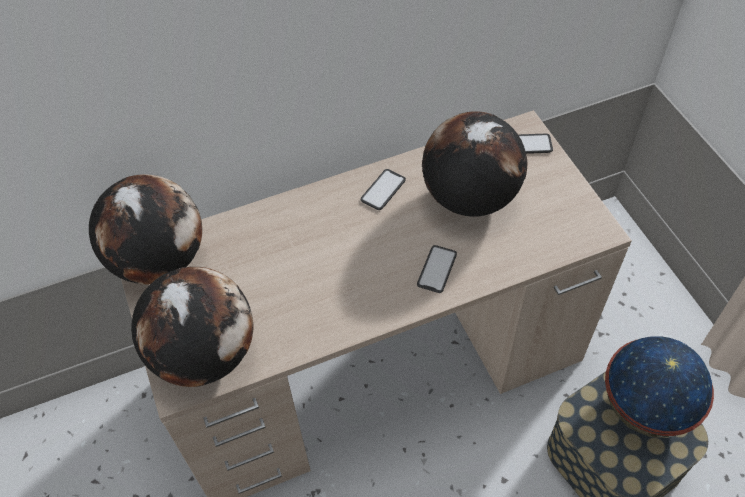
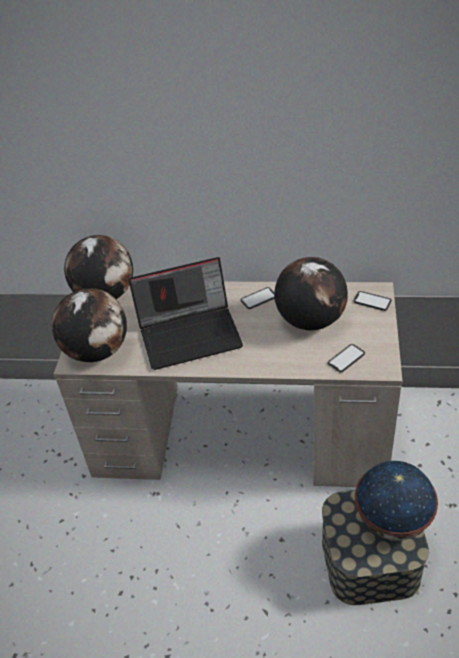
camera: 30 degrees right, 10 degrees down
phone [417,245,457,293] -> phone moved to [328,344,365,372]
none -> laptop [128,257,243,370]

